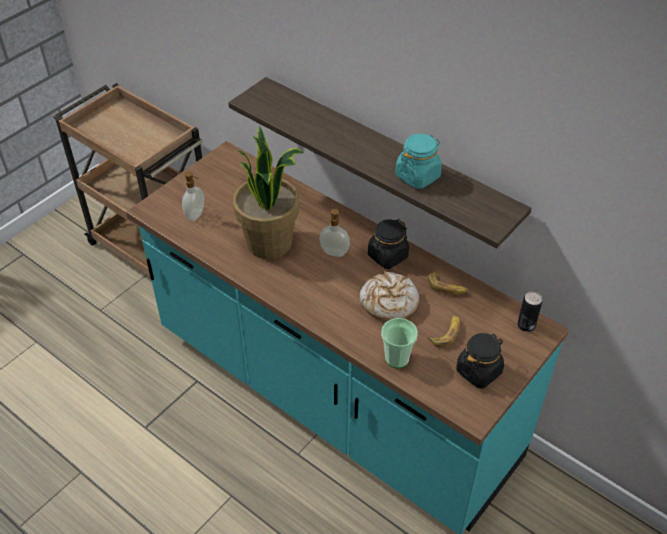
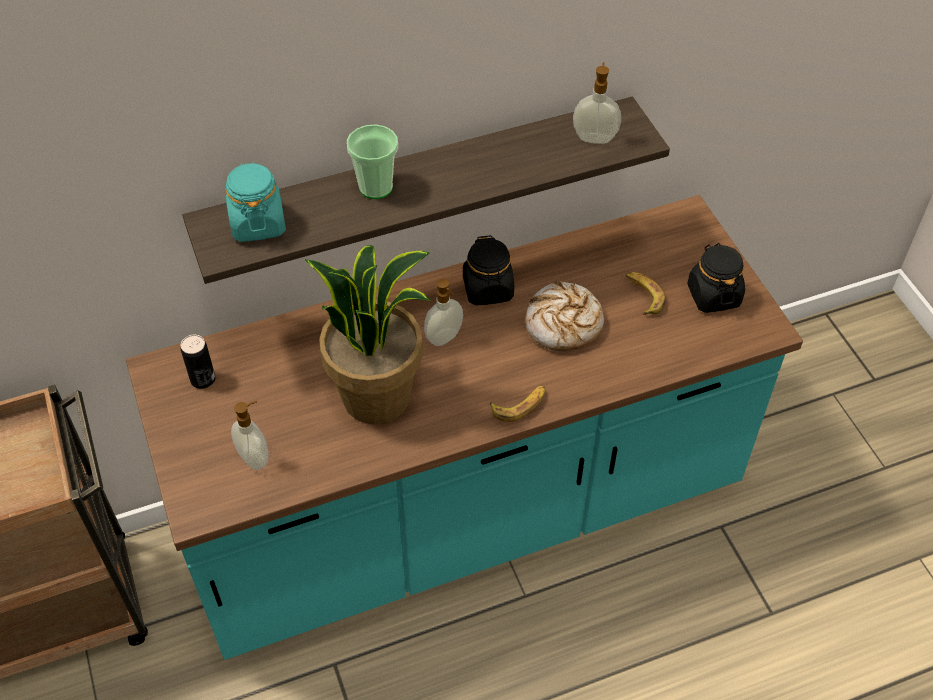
camera: 60 degrees left, 5 degrees up
cup [381,318,418,368] -> cup moved to [347,125,398,199]
turquoise jar [396,134,442,189] -> turquoise jar moved to [225,161,286,242]
banana [427,272,468,294] -> banana moved to [490,385,545,422]
can [518,292,542,332] -> can moved to [181,335,215,389]
none -> soap dispenser [573,62,621,144]

